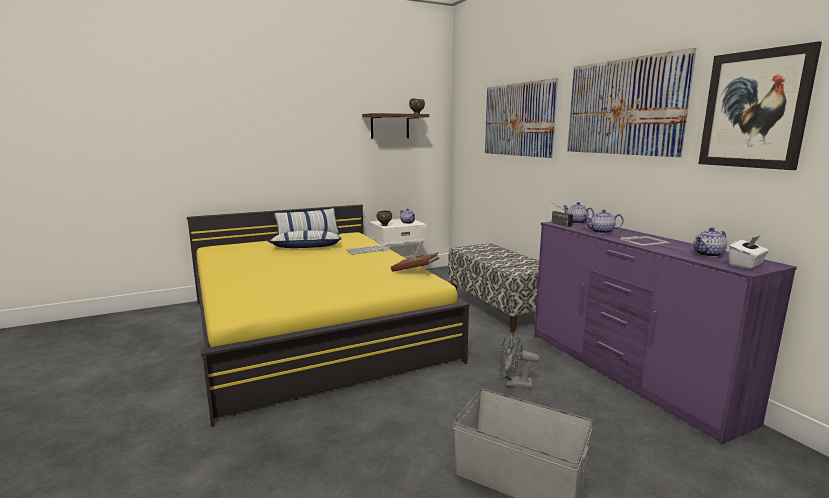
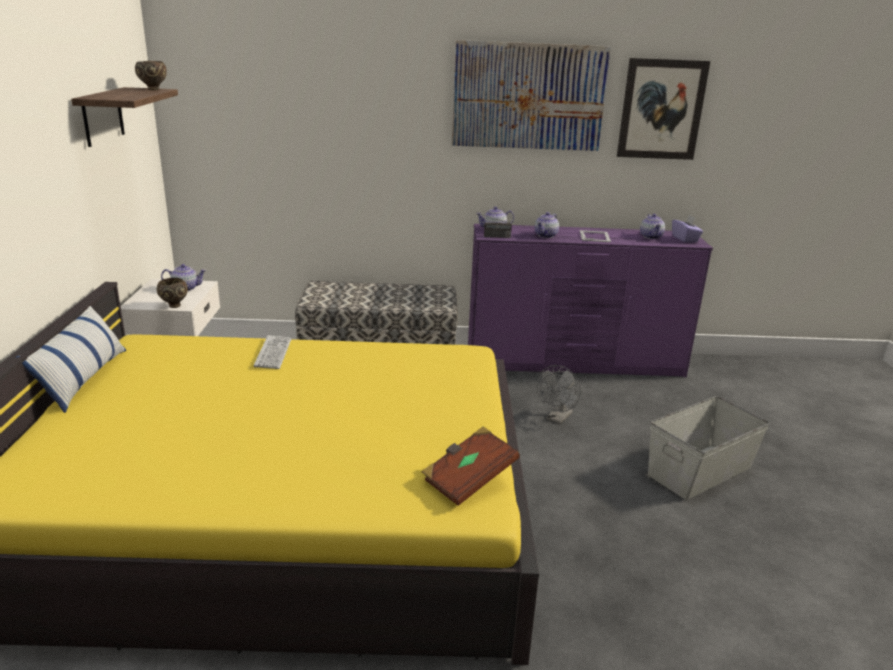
camera: 65 degrees left, 10 degrees up
pillow [268,231,341,248] -> none
brown book [391,252,439,272] -> brown book moved to [422,426,520,506]
picture [485,78,558,158] -> none
white tissue box [729,236,769,269] -> purple tissue box [672,215,703,243]

